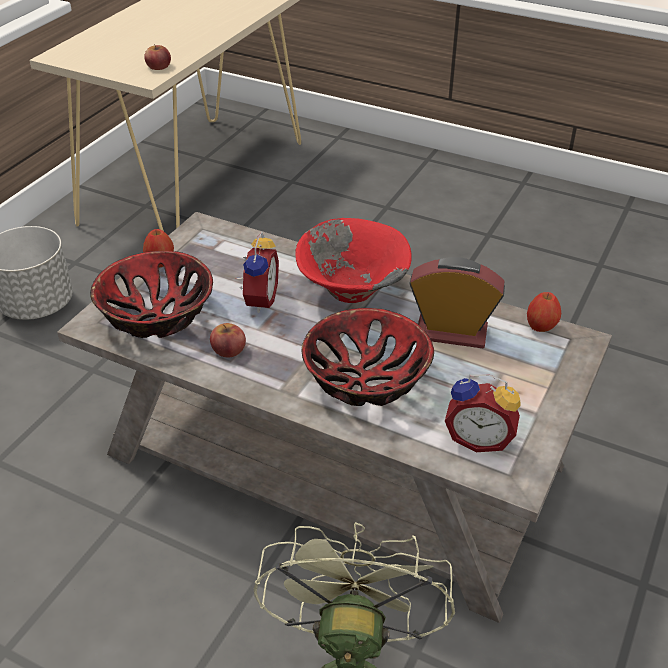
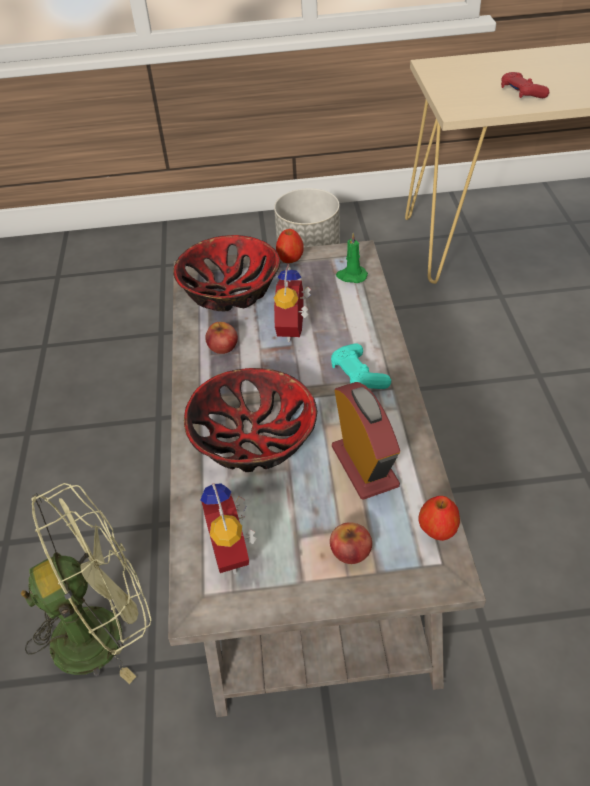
camera: 60 degrees right, 5 degrees up
apple [144,44,171,70] -> apple moved to [330,522,372,564]
alarm clock [236,232,279,313] -> alarm clock turned 120 degrees clockwise [274,264,311,342]
red bowl [295,218,412,303] -> turquoise game controller [331,343,391,389]
none -> green candle [336,233,368,283]
none -> red game controller [501,72,549,98]

